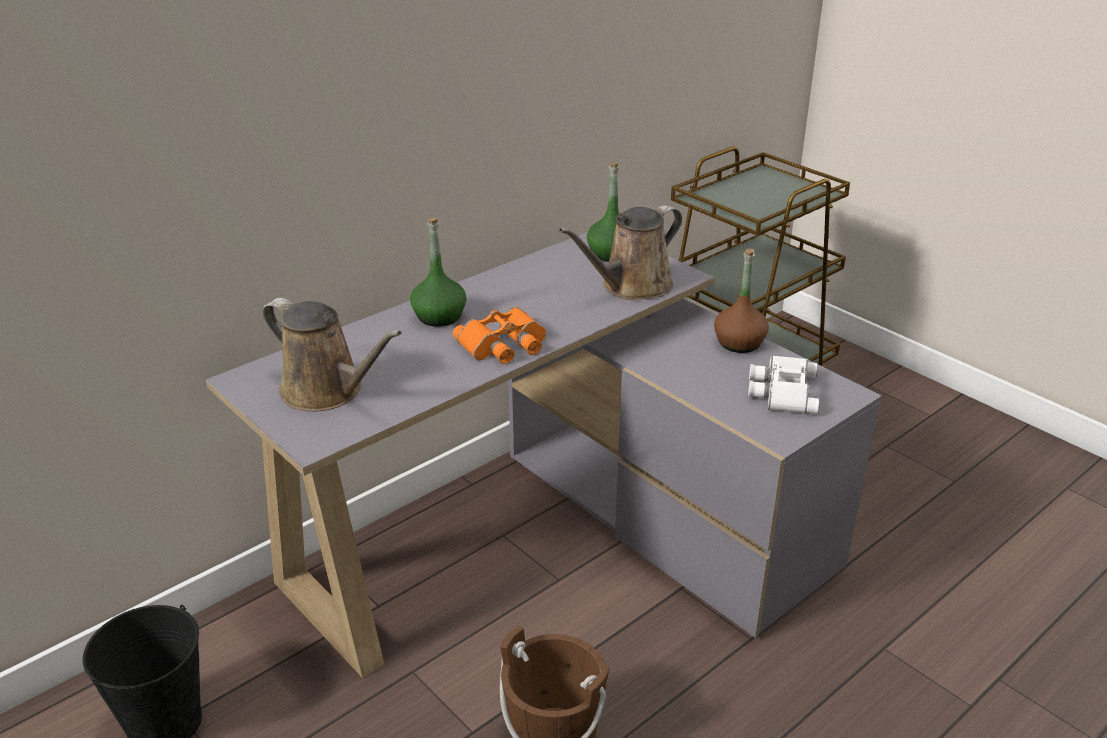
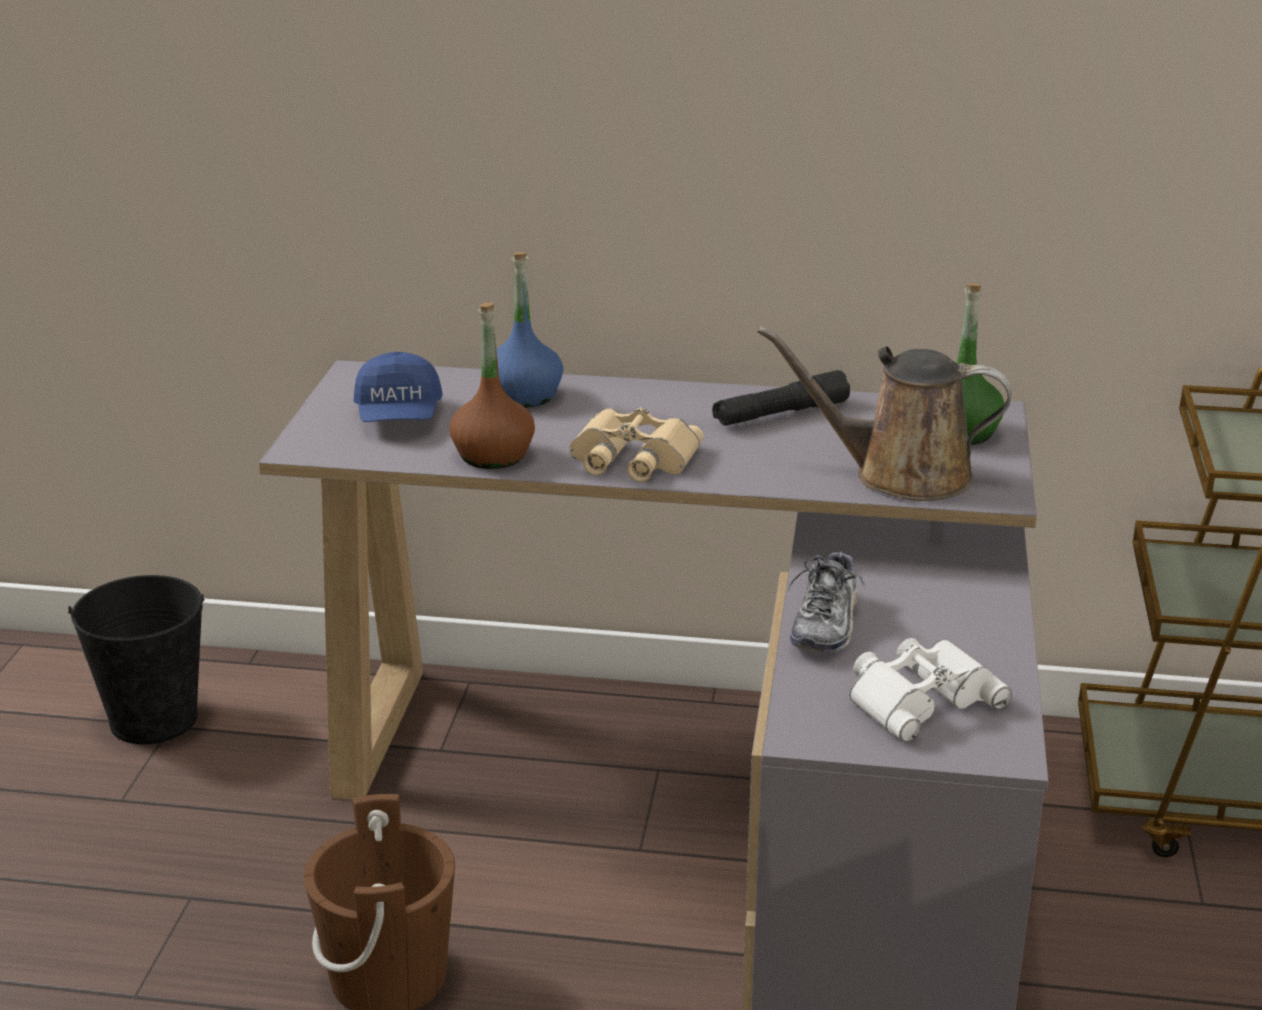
camera: 50 degrees right, 5 degrees down
brown watering can [263,298,402,412] -> blue cap [354,352,443,422]
green bottle [410,217,467,327] -> none
orange binoculars [453,307,546,364] -> beige binoculars [570,407,704,482]
brown bottle [714,249,769,353] -> brown bottle moved to [449,302,535,469]
none -> blue bottle [497,252,563,408]
none -> black flashlight [712,370,850,426]
none -> shoe [788,545,866,652]

